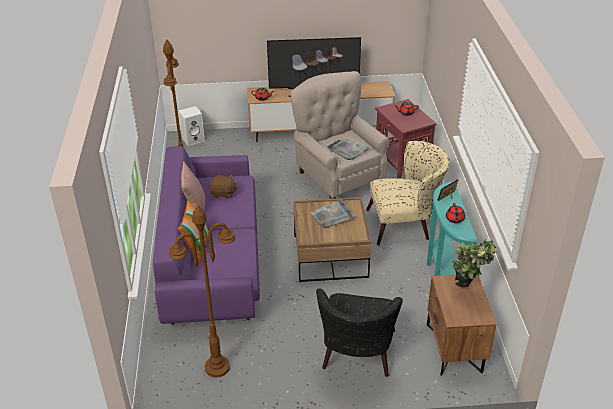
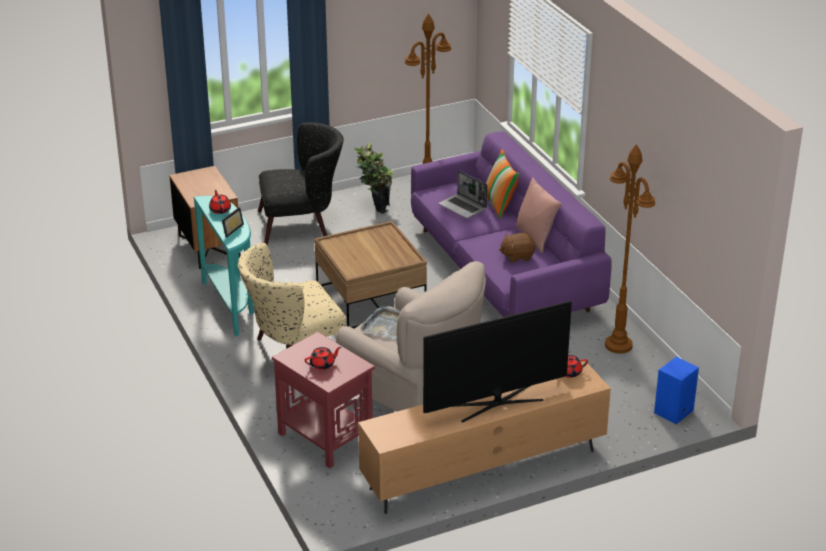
camera: 160 degrees right, 5 degrees down
white speaker [179,106,205,146] -> blue speaker [654,357,699,424]
grey tray [310,199,354,228] -> none
black armchair [316,288,403,377] -> black armchair turned 90 degrees clockwise [258,123,344,245]
potted plant [452,239,497,287] -> potted plant moved to [354,143,394,214]
none -> laptop [438,170,488,218]

